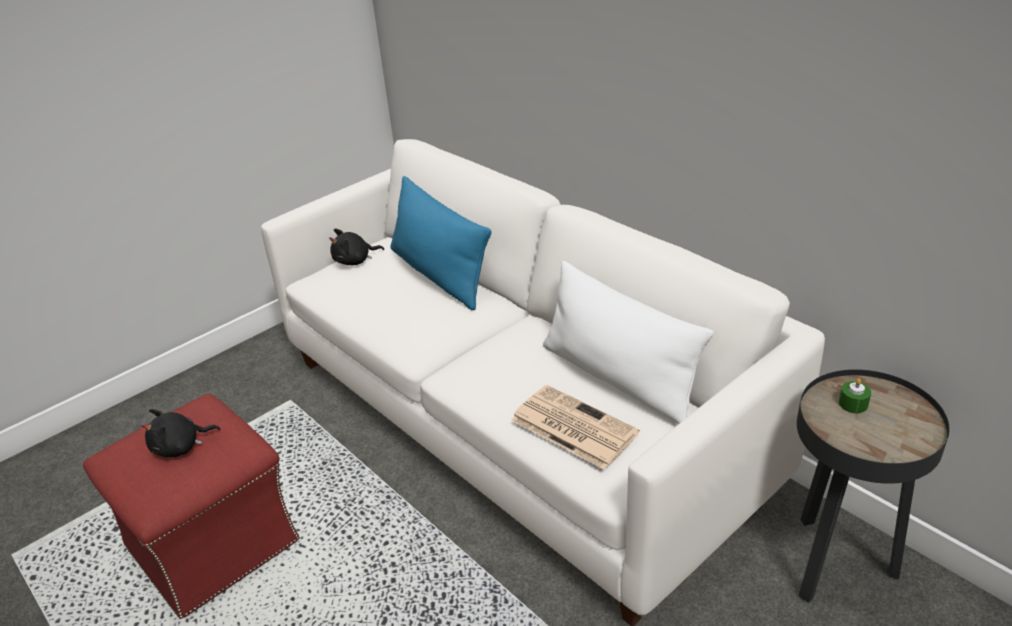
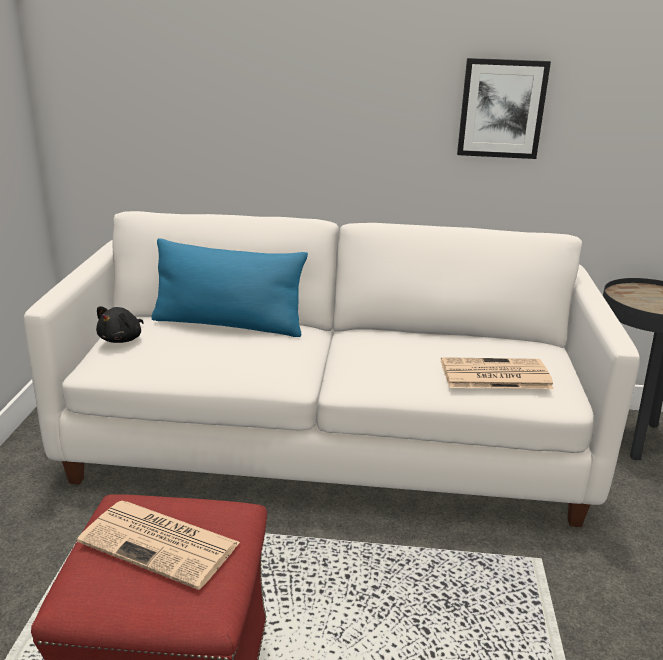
camera: 45 degrees left, 10 degrees down
black plush toy [141,409,220,457] -> newspaper [77,501,240,590]
white pillow [543,261,714,424] -> none
green candle [839,378,871,413] -> none
none -> picture [457,58,551,159]

